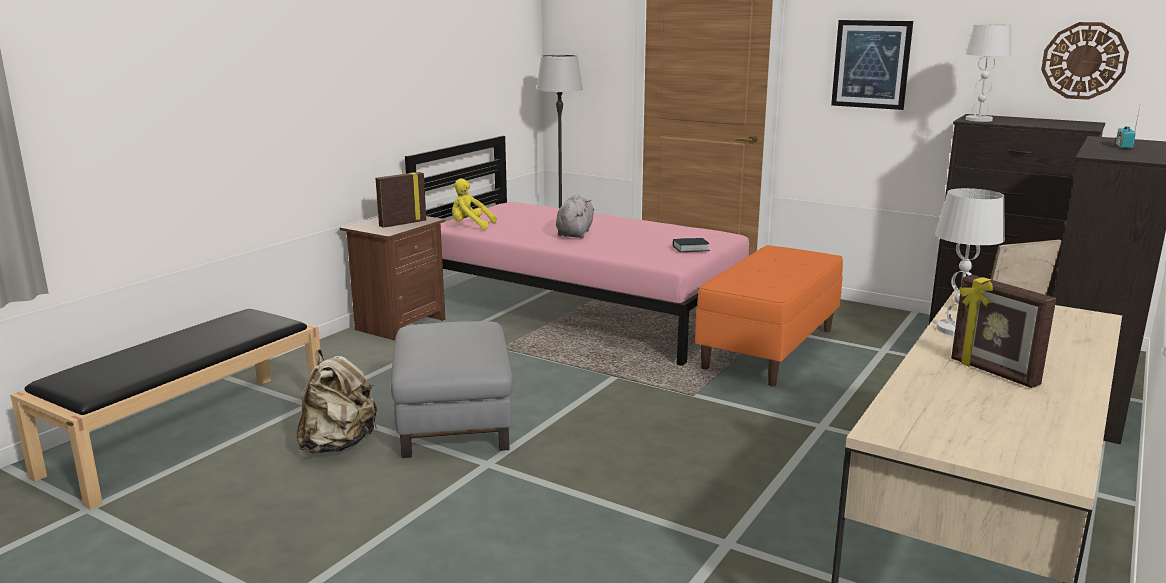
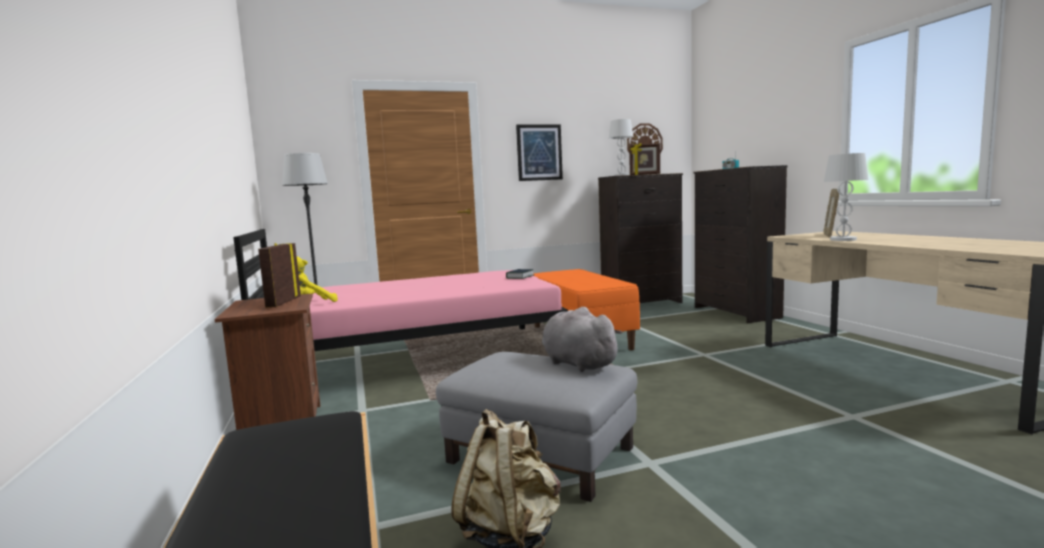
camera: 50 degrees left, 10 degrees down
grey plush toy [556,194,595,238] -> grey plush toy moved to [542,307,623,372]
picture frame [951,275,1056,388] -> picture frame moved to [629,143,660,175]

